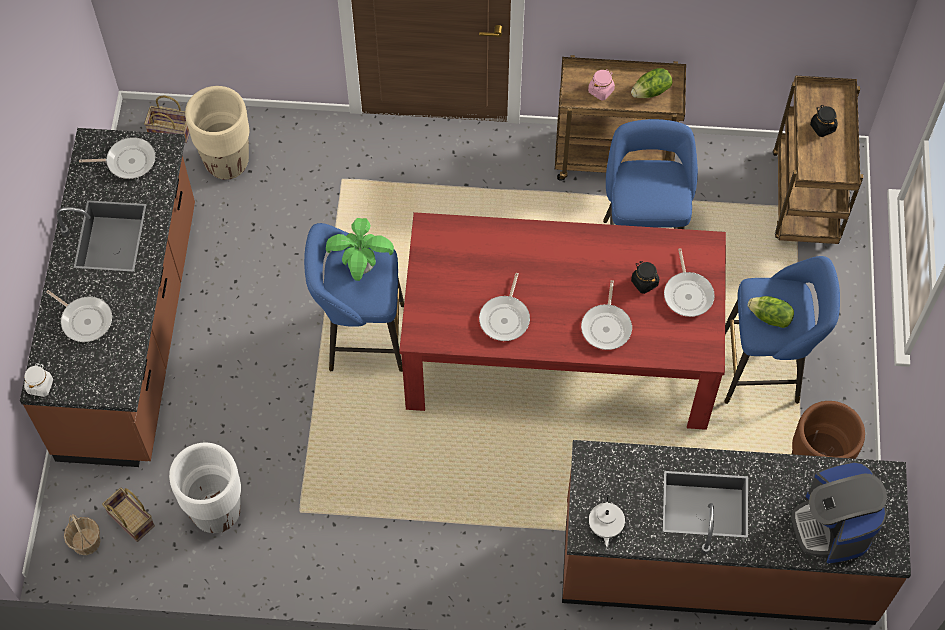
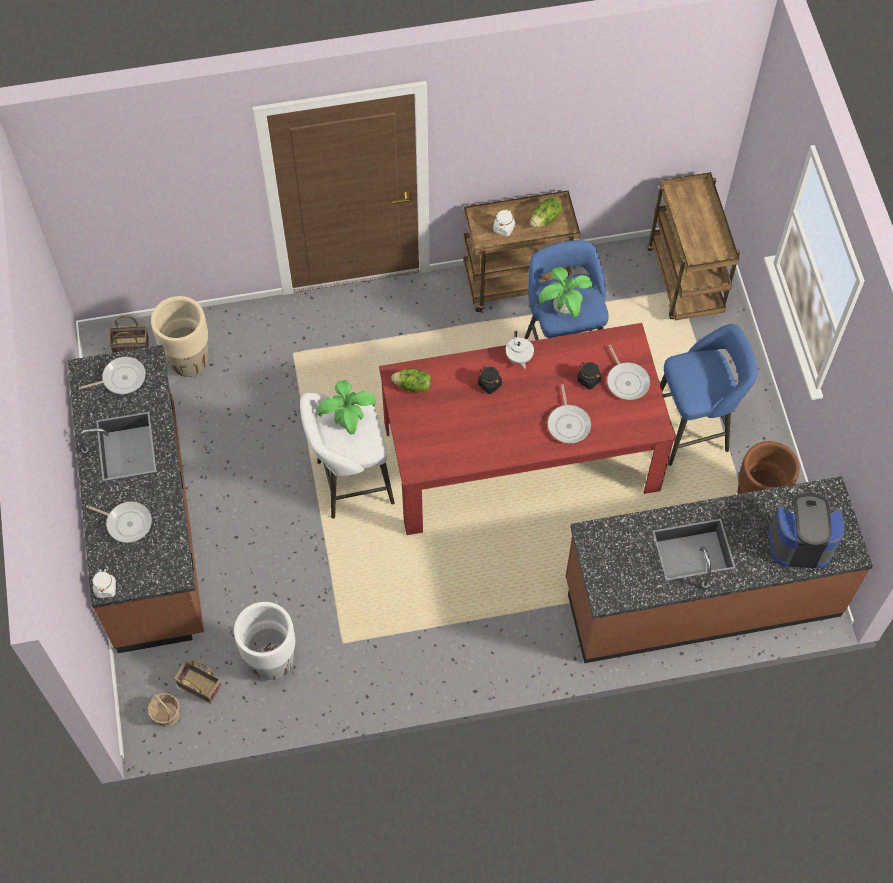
camera: 15 degrees left, 0 degrees up
blue stool [304,223,404,372] -> white stool [300,393,395,519]
frying pan [479,273,530,341] -> none
pink jar [588,69,615,100] -> white jar [493,209,515,236]
white teapot [589,494,625,547] -> white teapot moved to [506,331,534,369]
lettuce [748,296,794,328] -> lettuce moved to [391,369,431,392]
coffee machine [792,462,887,563] -> coffee machine turned 120 degrees clockwise [769,493,845,568]
black jar [810,105,838,137] -> black jar moved to [478,366,502,394]
none -> potted plant [539,267,593,318]

